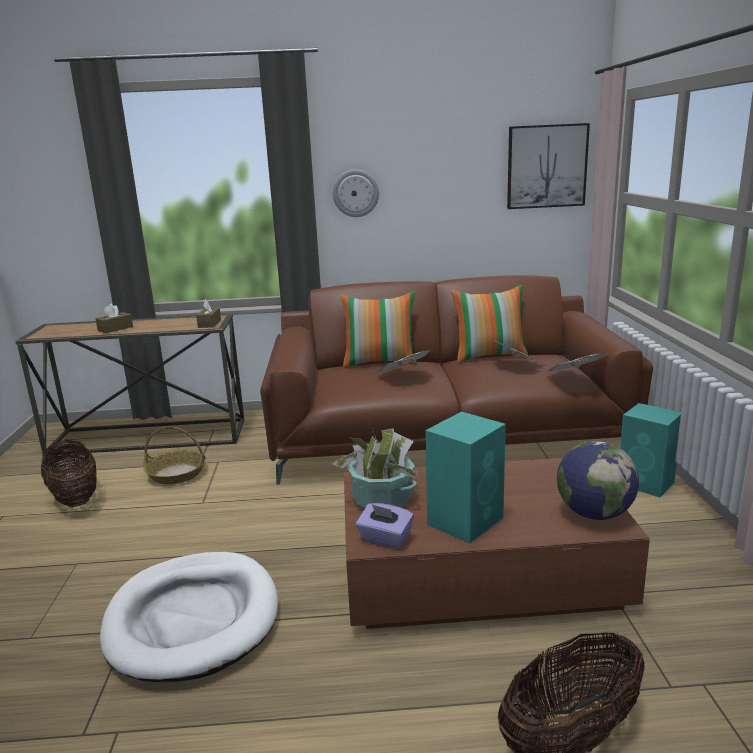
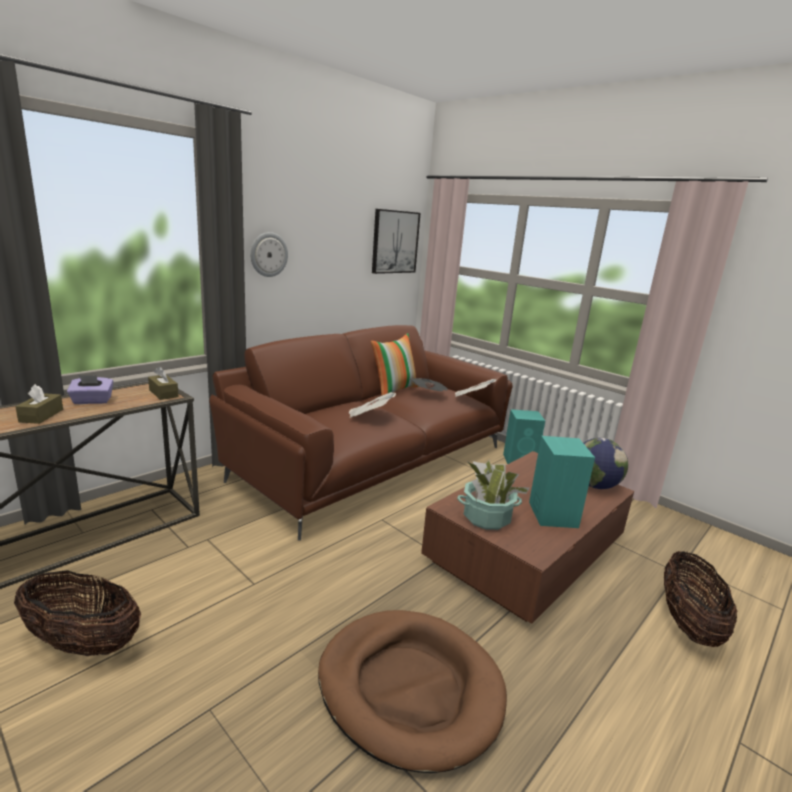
camera: 45 degrees left, 0 degrees up
white dog bed [100,552,278,682] -> brown dog bed [318,610,507,773]
basket [144,426,206,484] -> none
pillow [340,291,417,368] -> none
purple tissue box [356,503,414,549] -> purple tissue box moved to [67,375,114,404]

